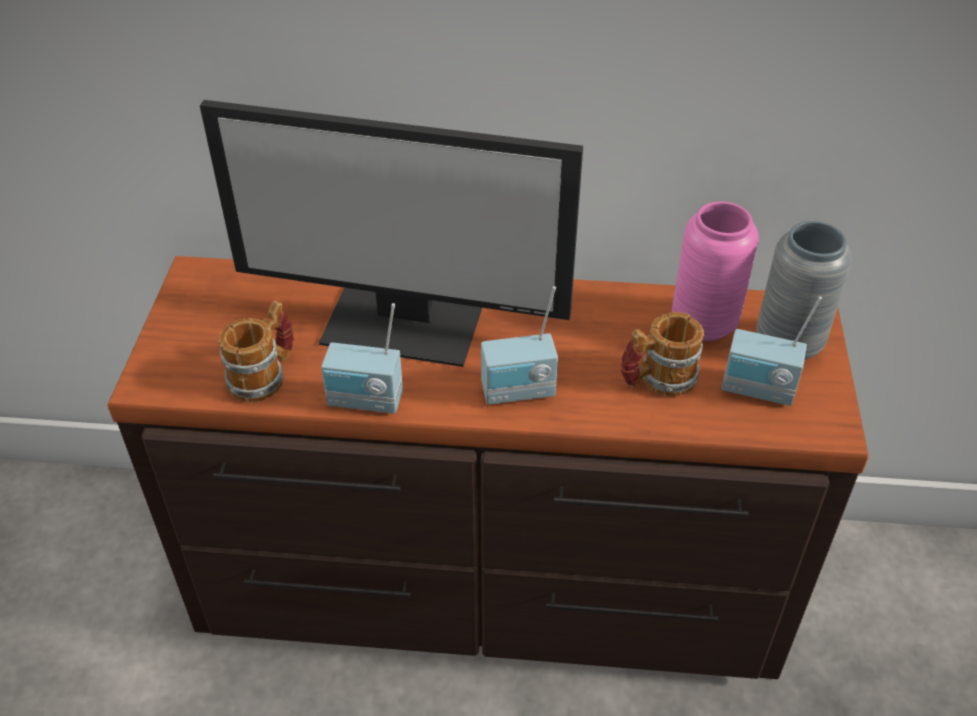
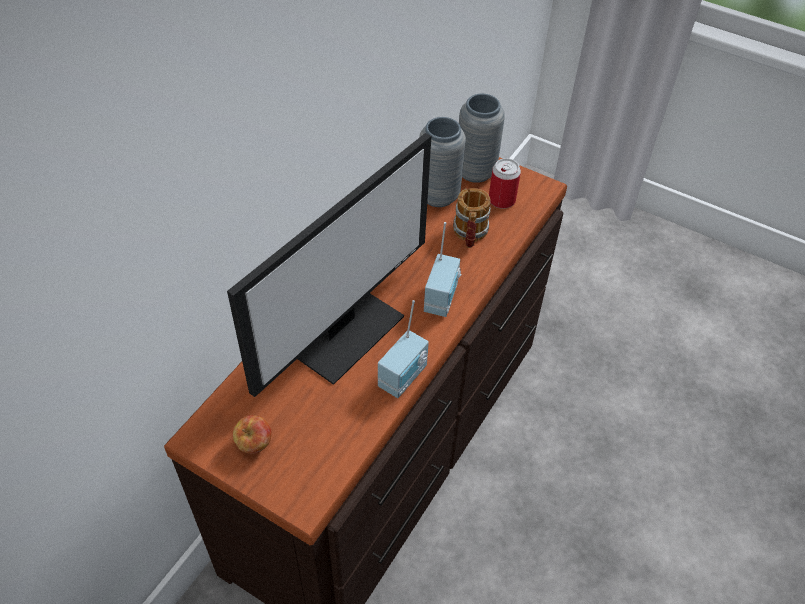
camera: 65 degrees left, 5 degrees up
mug [218,301,294,402] -> none
pink vase [672,201,759,341] -> grey vase [419,117,466,207]
radio [722,296,822,406] -> can [489,158,521,209]
none -> apple [233,415,272,454]

